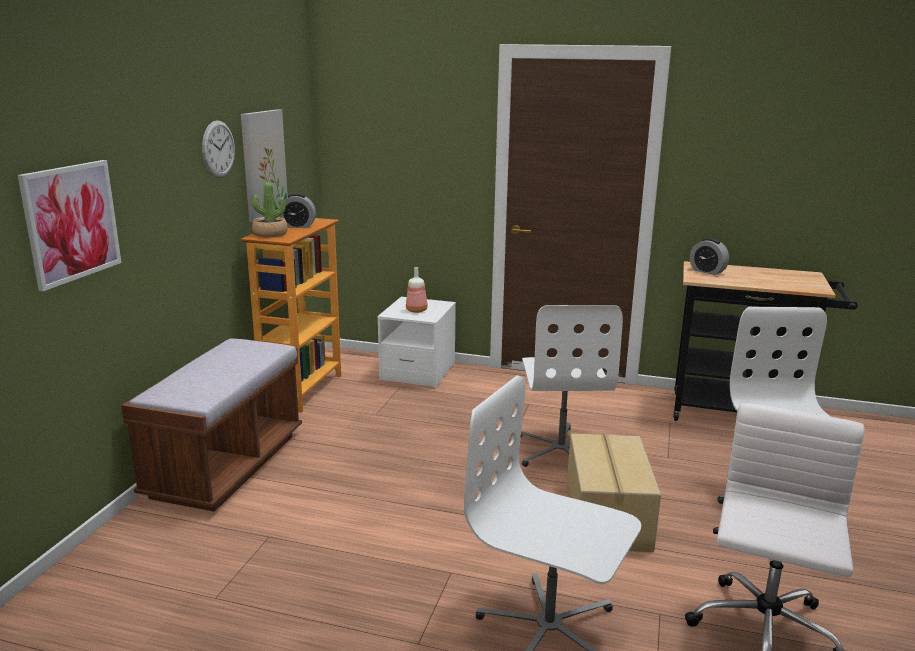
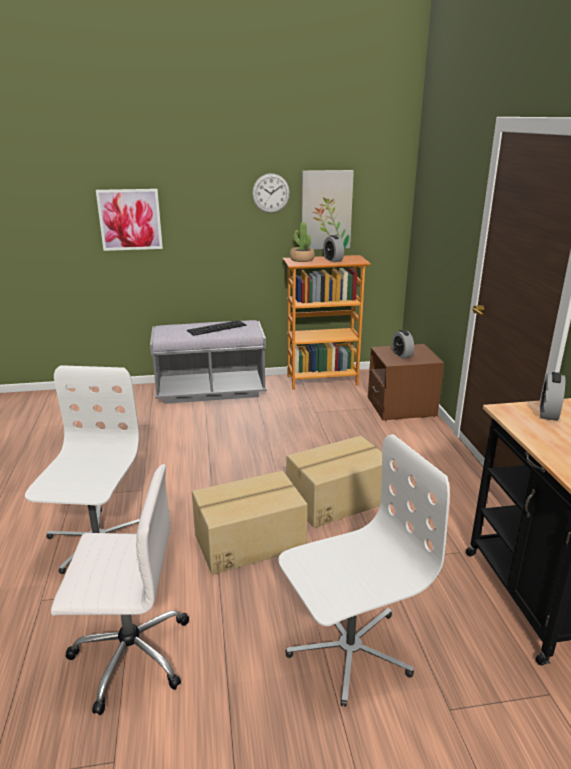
camera: 65 degrees right, 5 degrees up
brown bench [121,338,302,512] -> grey bench [150,320,267,404]
white nightstand [377,297,456,387] -> brown nightstand [368,344,444,421]
bottle [406,267,428,313] -> alarm clock [392,330,414,359]
white office chair [521,305,623,467] -> cardboard box [287,436,394,528]
none -> keyboard [187,320,247,336]

